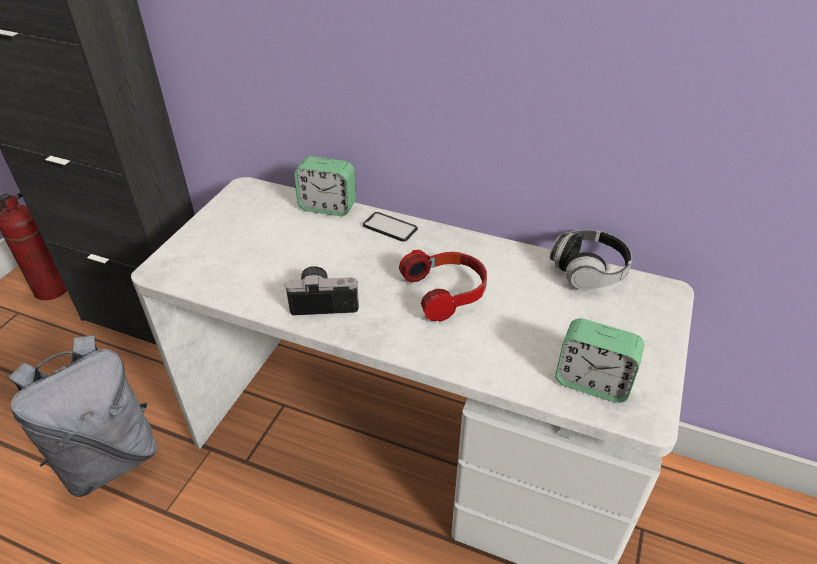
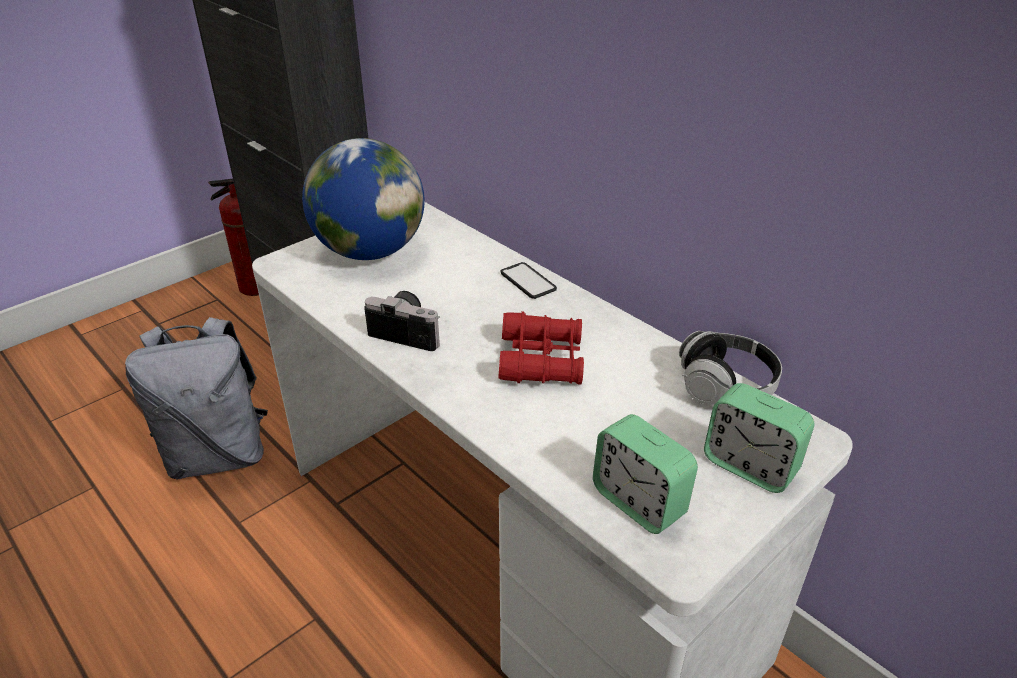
camera: 25 degrees right, 5 degrees down
alarm clock [294,156,356,216] -> alarm clock moved to [704,383,814,493]
headphones [399,250,487,322] -> red binoculars [498,311,584,384]
none -> globe [302,138,425,260]

